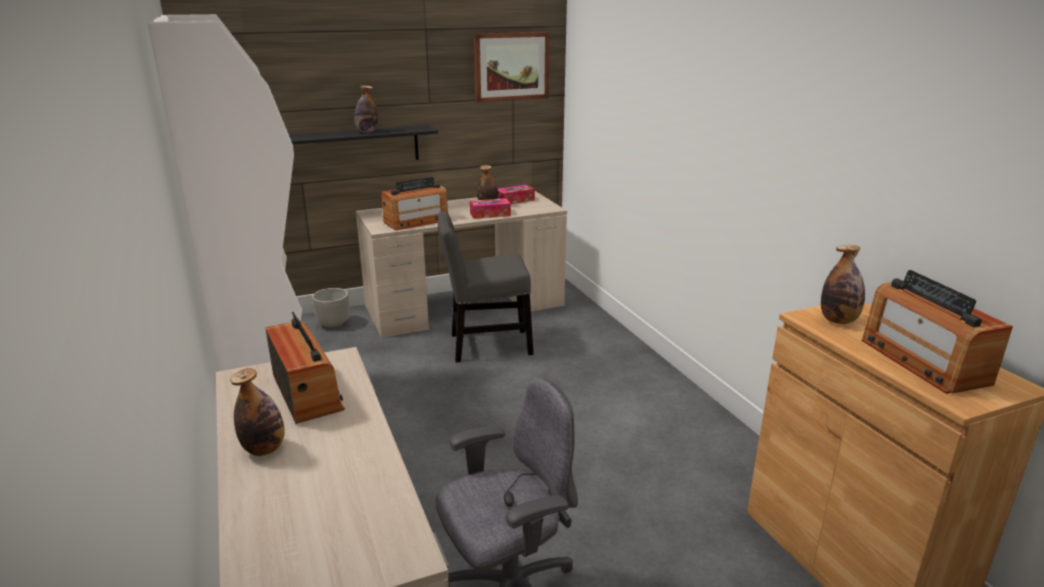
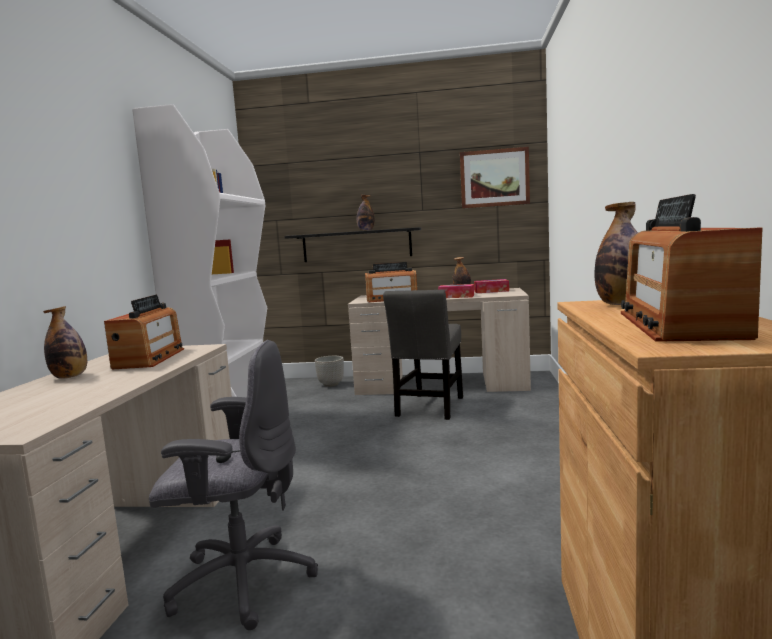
camera: 30 degrees right, 15 degrees down
grey chair [438,211,534,362] -> grey chair turned 90 degrees counterclockwise [383,290,463,420]

